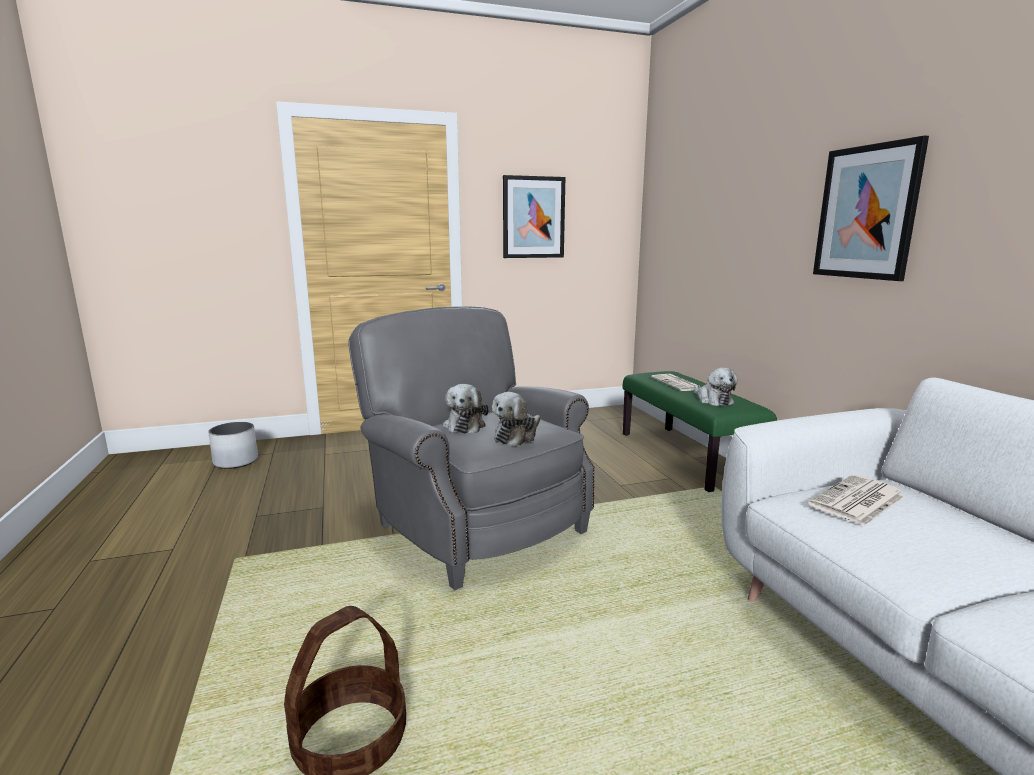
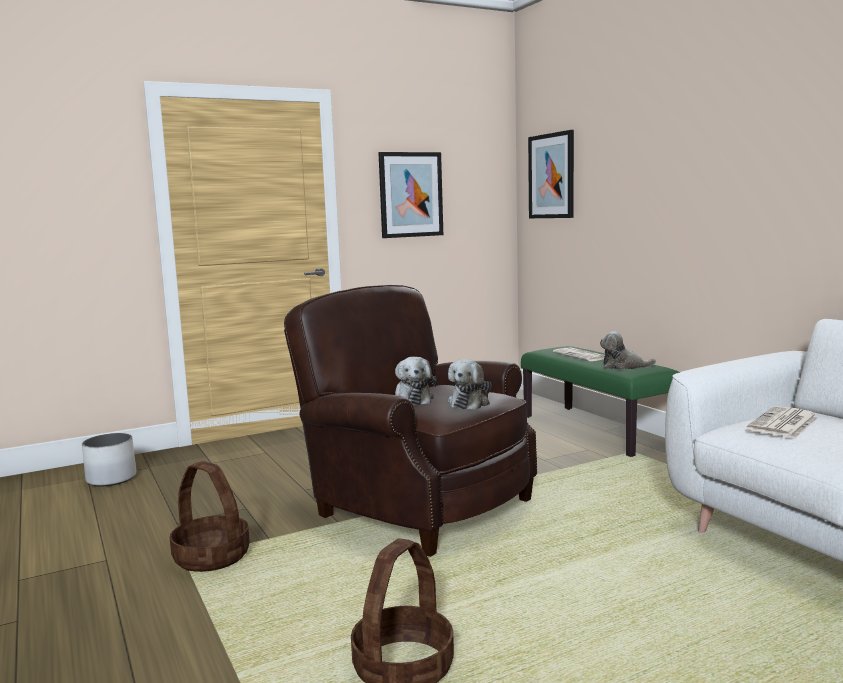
camera: 10 degrees left, 5 degrees down
grey armchair [348,306,595,590] -> brown armchair [284,285,537,557]
plush toy [694,368,738,406] -> plush toy turned 135 degrees clockwise [600,331,656,370]
picture [813,135,929,281] -> picture moved to [528,130,574,218]
none -> basket [170,461,250,572]

